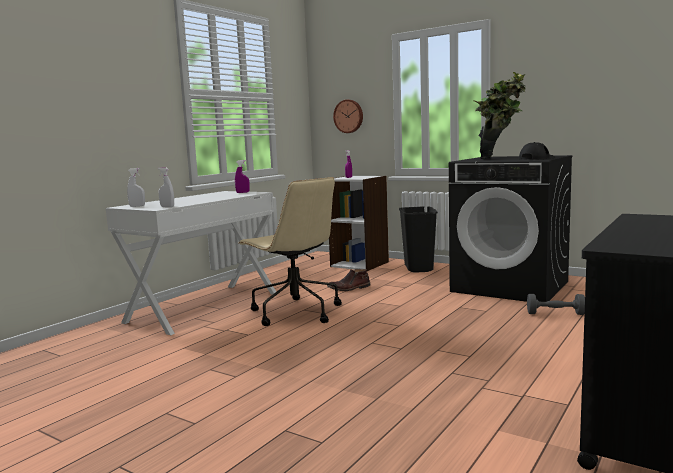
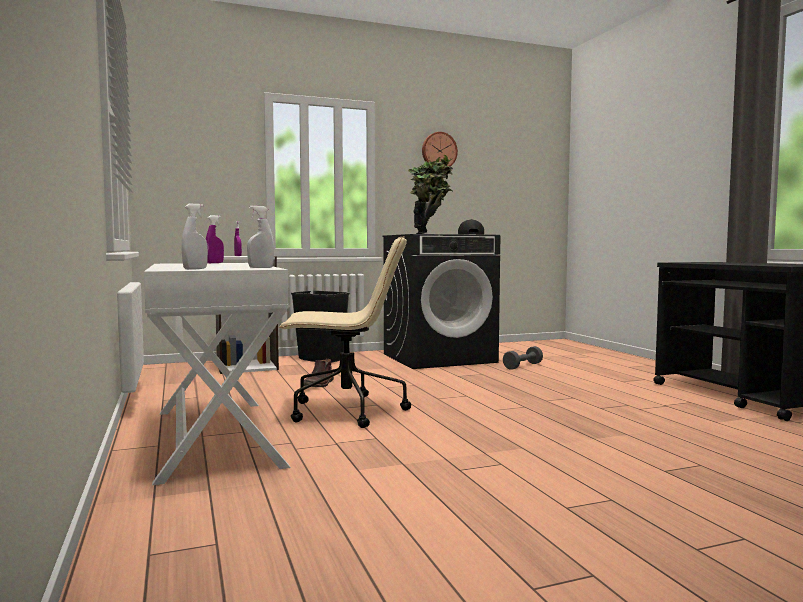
camera: 55 degrees left, 5 degrees down
wall clock [333,100,363,133] -> wall clock moved to [422,132,458,166]

